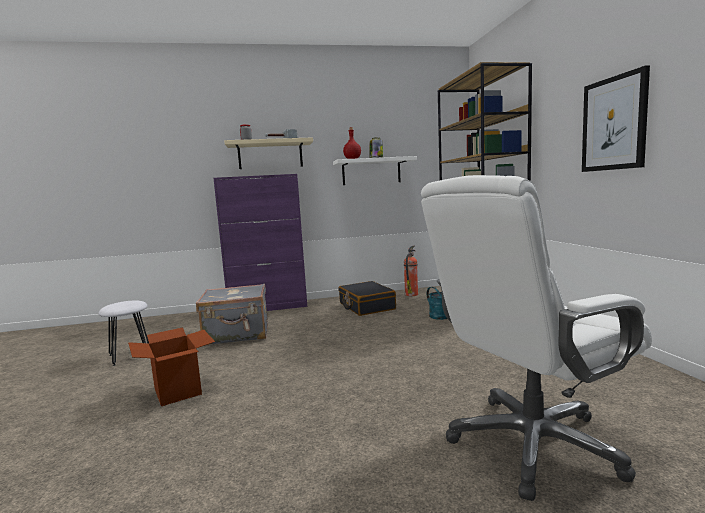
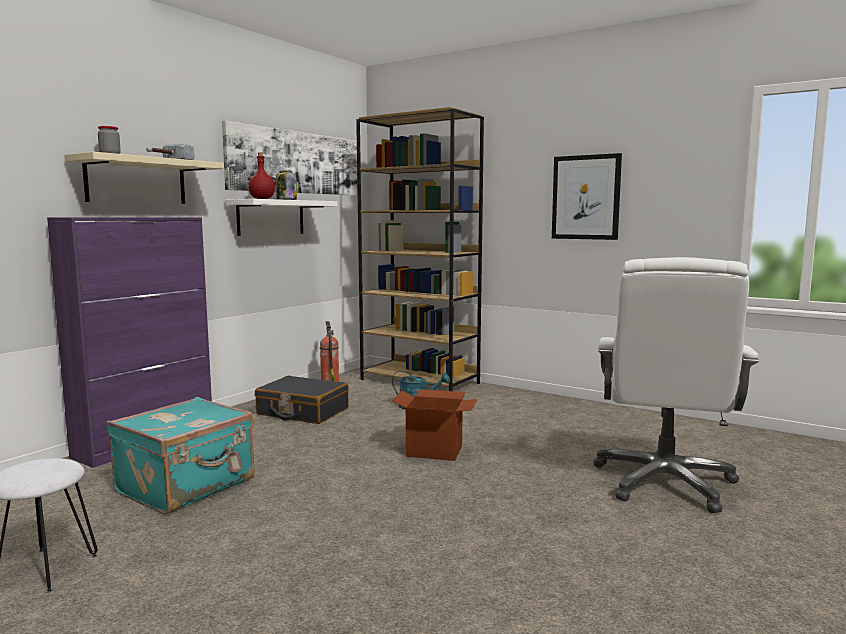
camera: 45 degrees left, 0 degrees up
cardboard box [128,327,215,406] -> cardboard box moved to [392,389,477,461]
grey suitcase [196,284,268,345] -> turquoise suitcase [107,397,255,514]
none -> picture [222,121,358,195]

